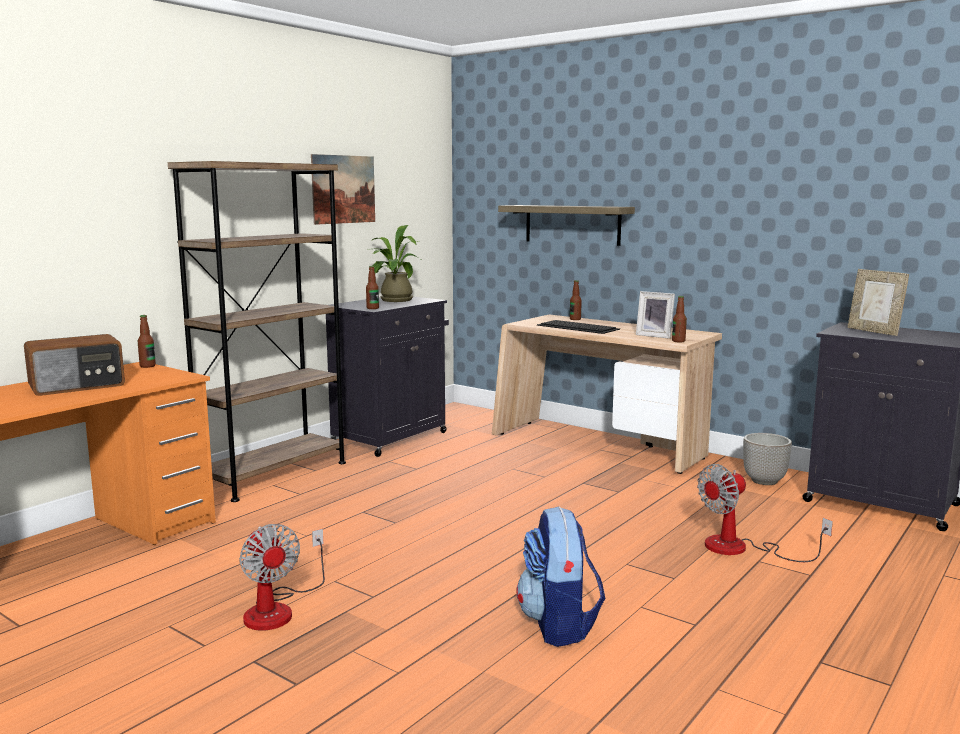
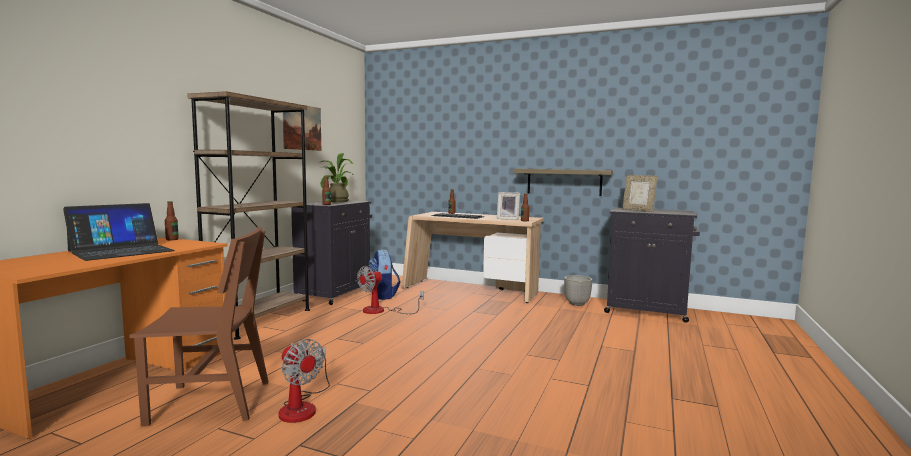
camera: 15 degrees left, 5 degrees down
radio [24,334,125,396] -> laptop [63,203,175,261]
shelf [498,205,635,246] -> shelf moved to [514,169,613,196]
backpack [517,506,605,647] -> backpack moved to [366,249,400,300]
fan [697,464,833,562] -> fan moved to [357,266,424,314]
none -> brown chair [130,227,269,426]

